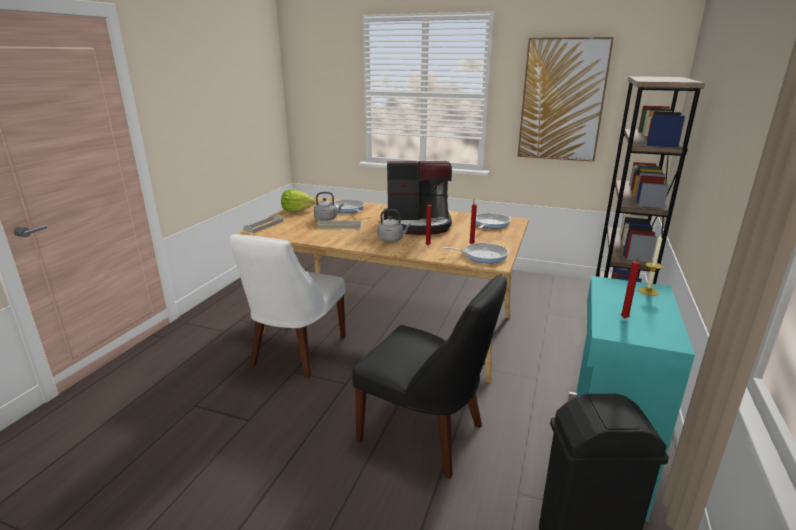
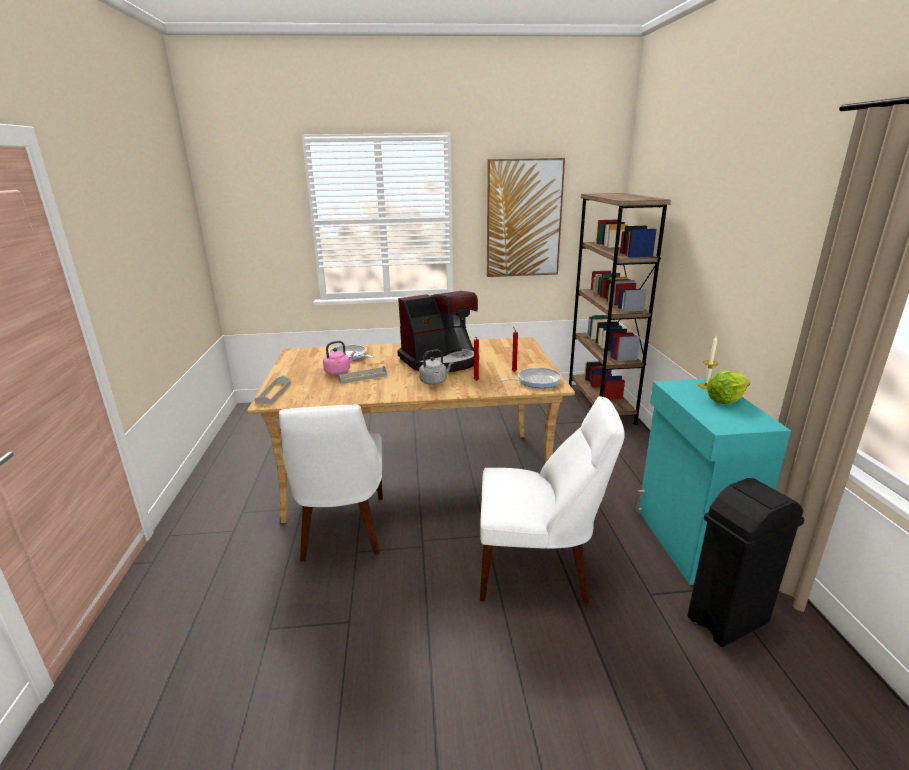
camera: 25 degrees left, 0 degrees up
lettuce [281,190,315,212] -> lettuce moved to [707,371,750,404]
grey kettle [314,192,343,221] -> pink kettle [323,341,356,374]
black chair [352,275,507,479] -> white chair [480,396,625,604]
frying pan [476,213,511,229] -> none
red candle [621,258,640,319] -> none

